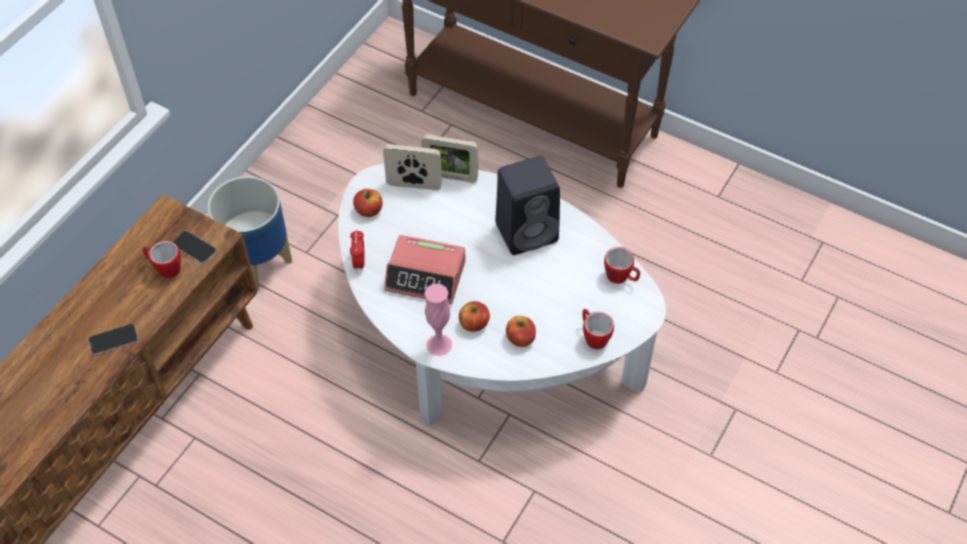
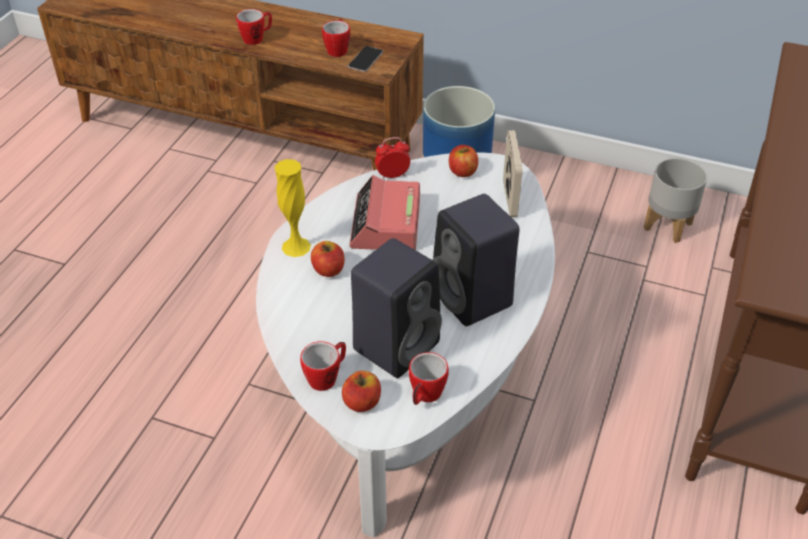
camera: 80 degrees right, 10 degrees down
phone [88,324,138,355] -> mug [236,9,272,45]
picture frame [421,134,478,183] -> none
pink vase [424,284,452,356] -> yellow vase [275,159,311,257]
apple [506,316,536,347] -> apple moved to [342,371,381,412]
none -> black speaker [351,238,442,378]
none -> grey planter [644,158,707,243]

